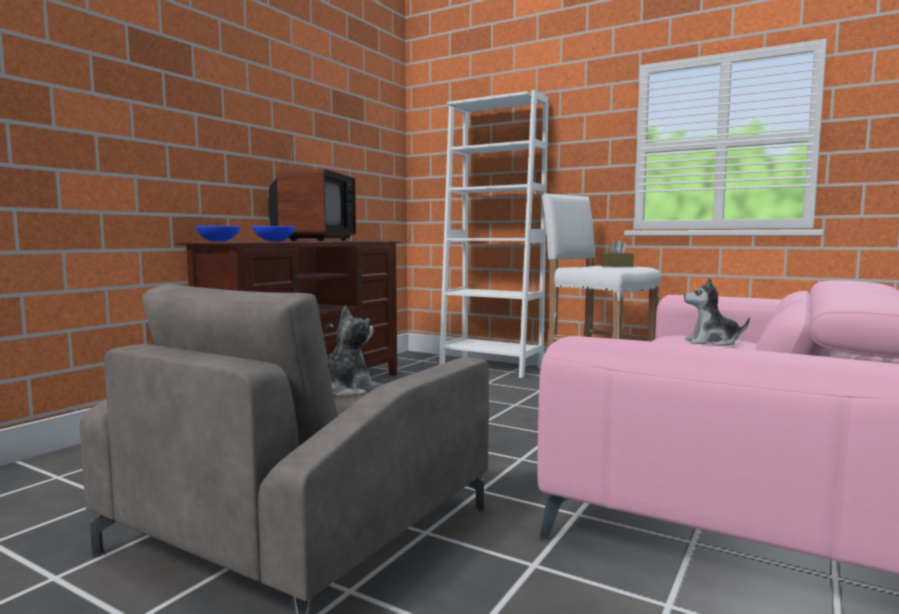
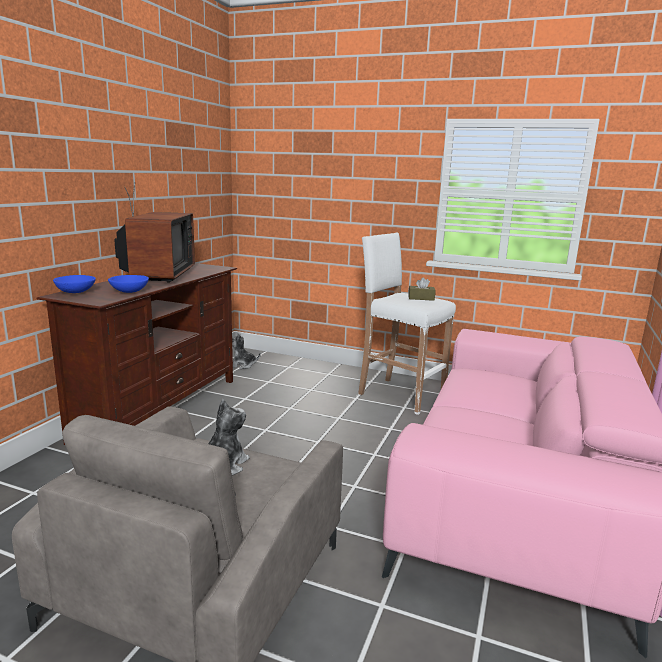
camera: 10 degrees left, 10 degrees up
white bookcase [439,90,548,378] -> none
plush toy [684,278,750,346] -> plush toy moved to [232,333,261,369]

